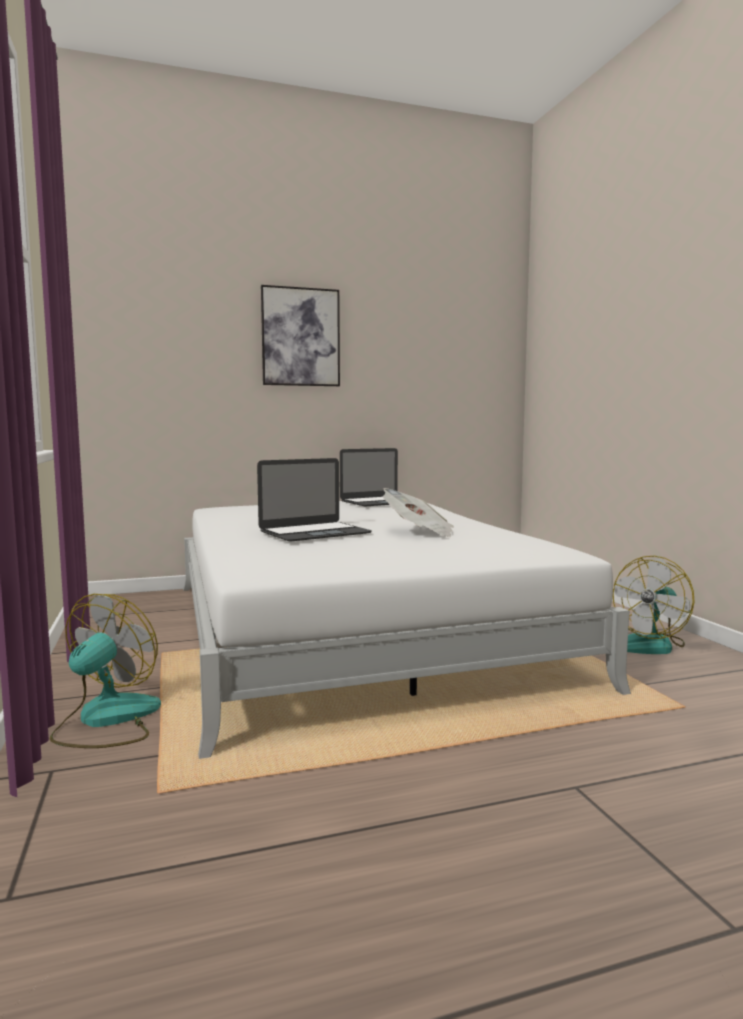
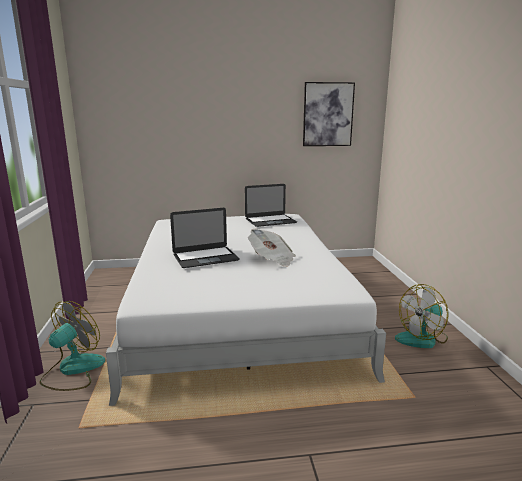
camera: 10 degrees right, 10 degrees up
picture [261,285,340,386] -> picture moved to [303,82,355,146]

